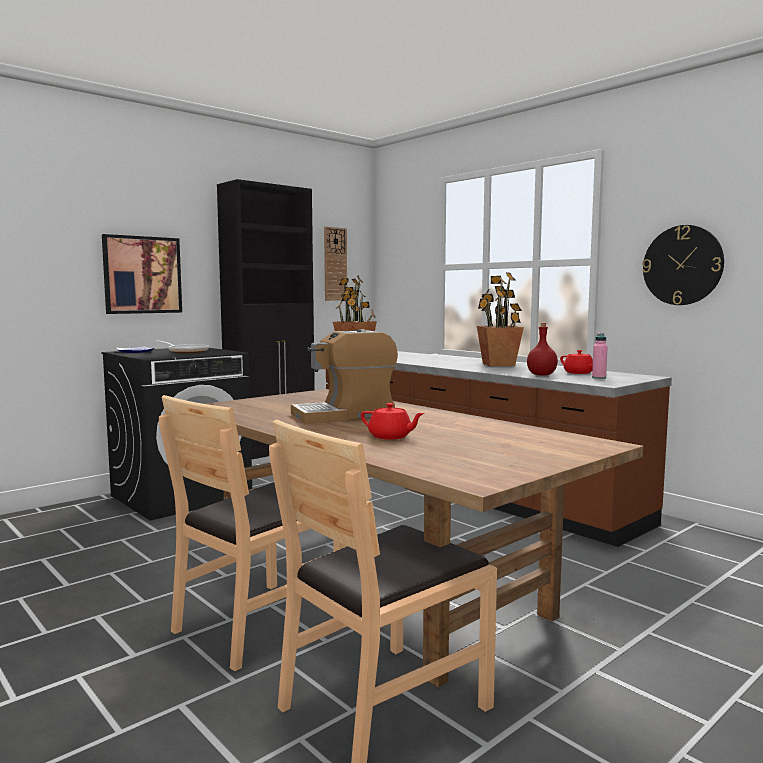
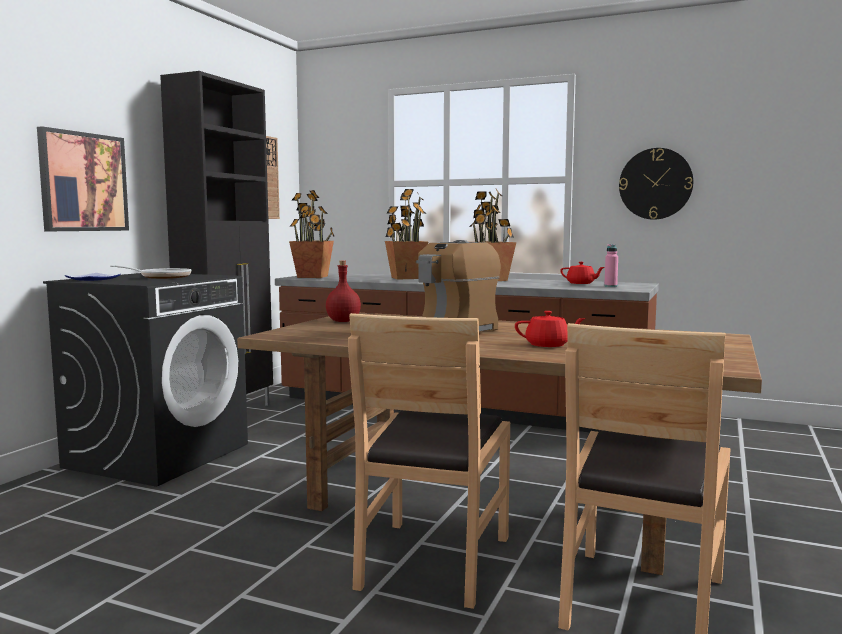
camera: 25 degrees left, 0 degrees up
red bottle [527,323,558,376] -> red bottle moved to [326,260,361,322]
none -> potted plant [385,189,428,279]

